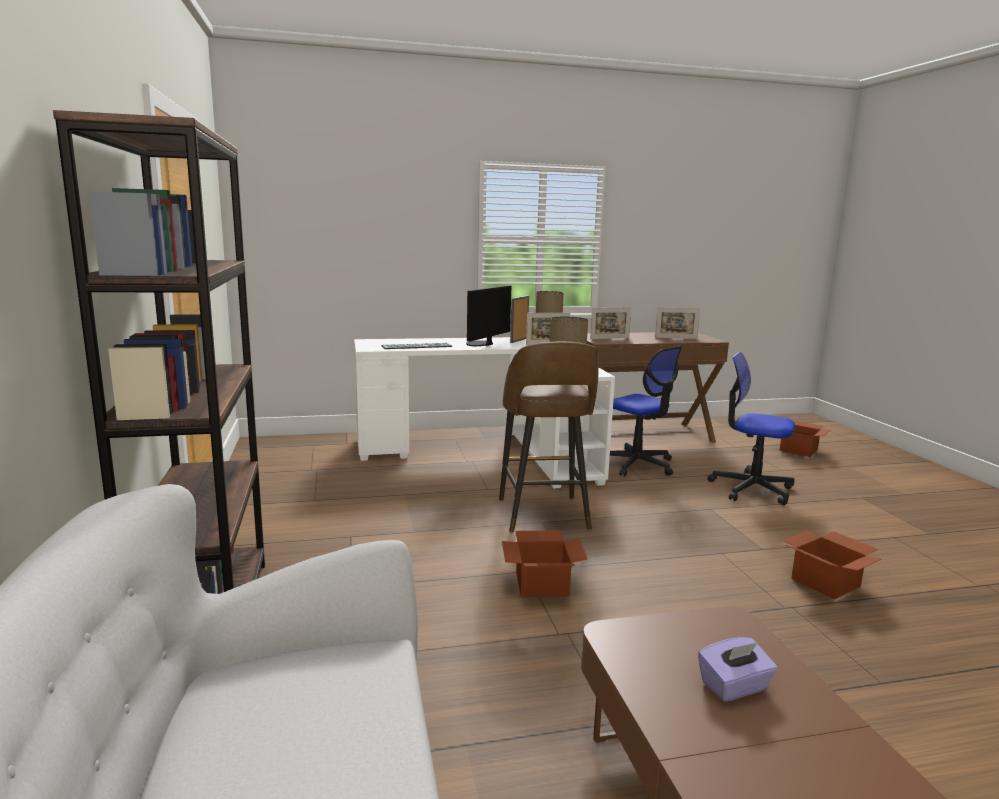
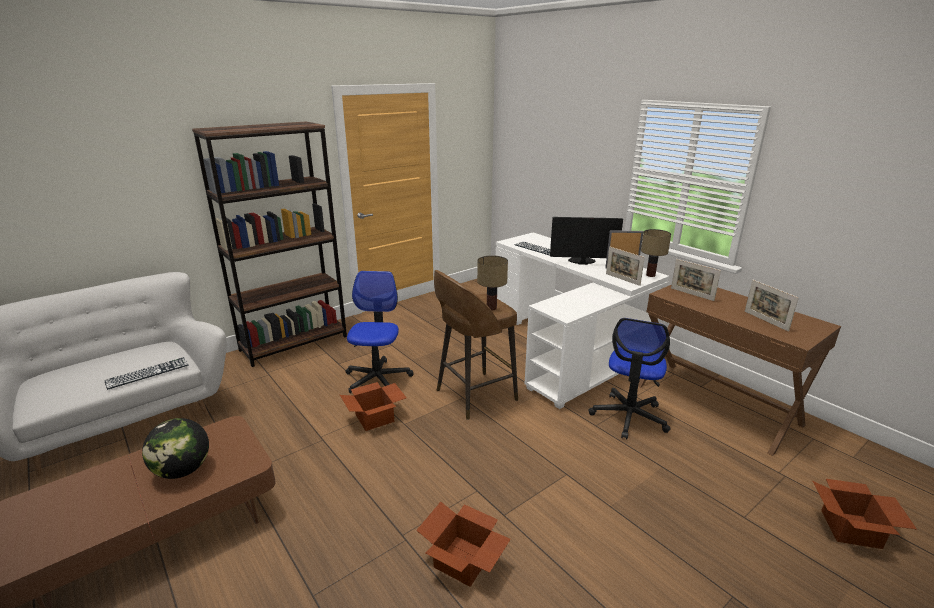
camera: 65 degrees right, 10 degrees up
purple tissue box [698,637,778,702] -> globe [142,418,209,479]
office chair [708,352,795,505] -> office chair moved to [345,271,414,394]
none -> keyboard [104,357,189,390]

